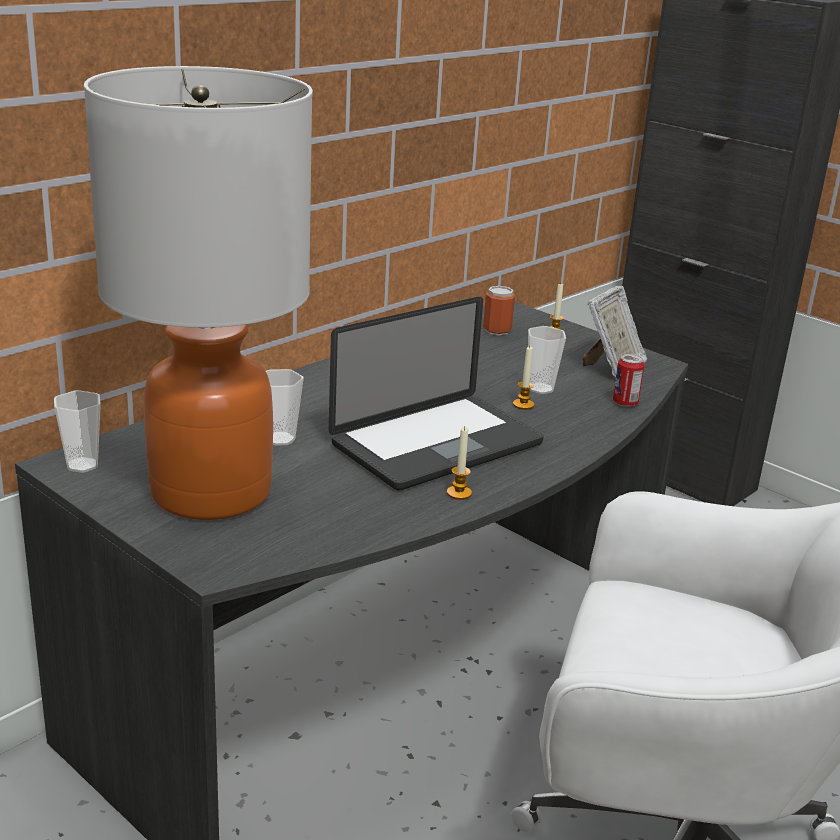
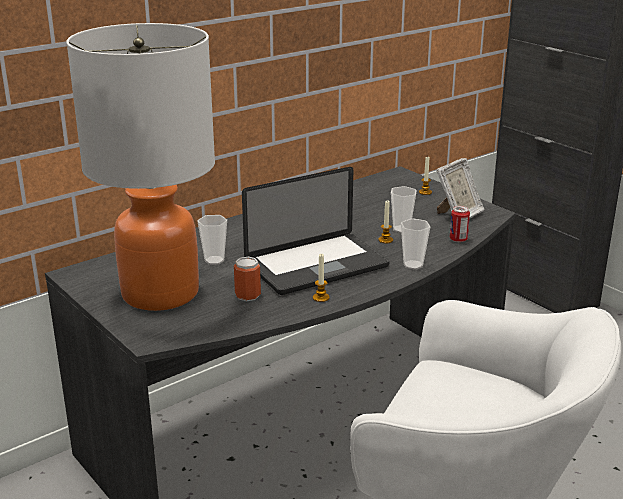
camera: 10 degrees right, 0 degrees up
cup [54,390,101,473] -> cup moved to [401,218,430,270]
can [483,286,515,335] -> can moved to [234,257,261,301]

